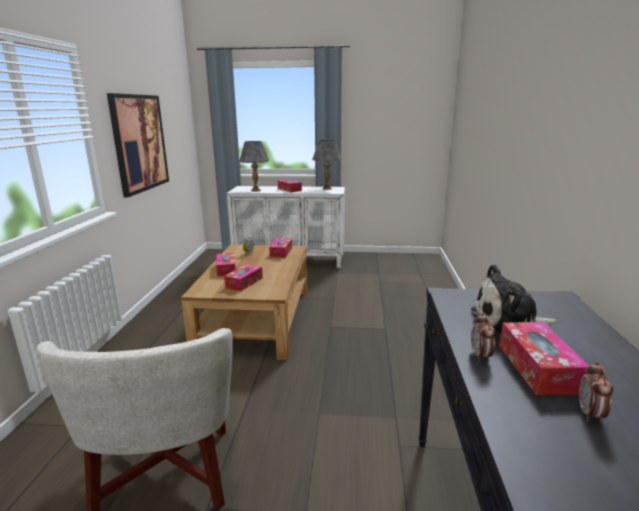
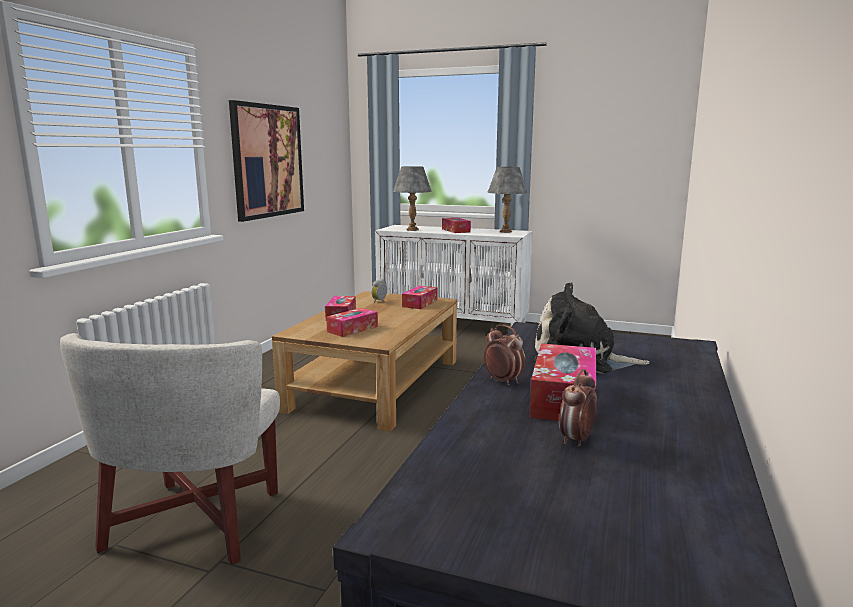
camera: 15 degrees right, 5 degrees down
alarm clock [471,313,495,362] -> alarm clock turned 120 degrees clockwise [484,324,526,385]

